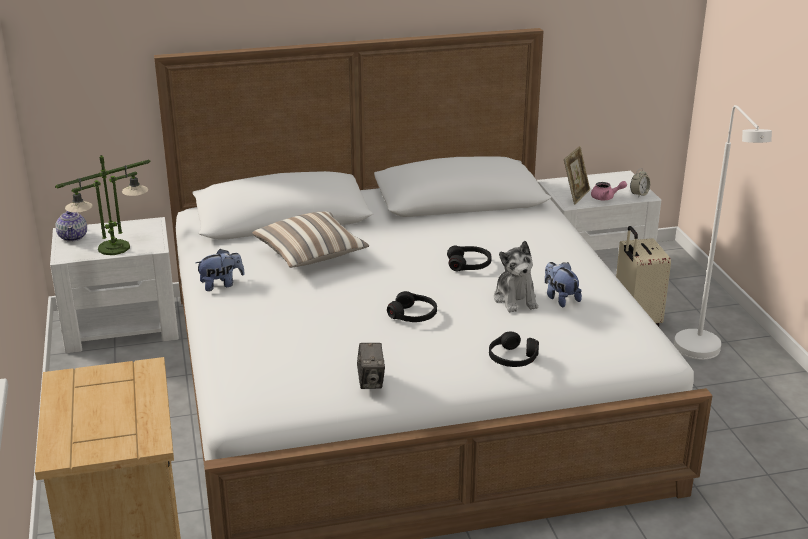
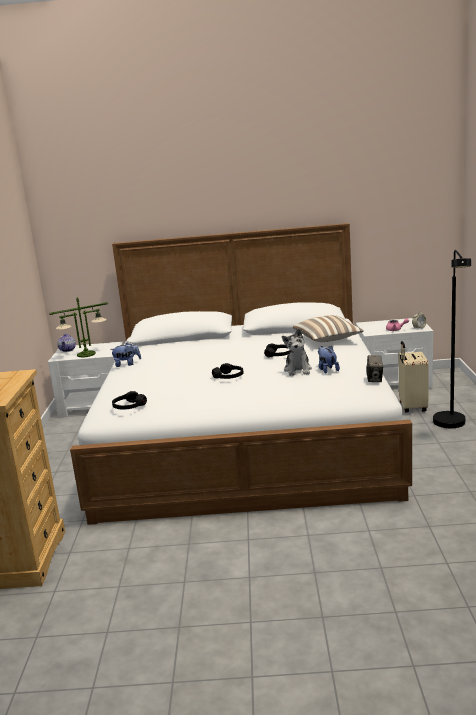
camera: 15 degrees right, 10 degrees down
pillow [252,212,369,268] -> pillow moved to [293,315,364,342]
camera [357,343,385,389] -> camera moved to [366,355,383,382]
black headphones [489,331,539,367] -> black headphones moved to [112,391,147,410]
picture frame [564,146,590,204] -> none
white floor lamp [674,105,772,360] -> black floor lamp [433,250,471,428]

